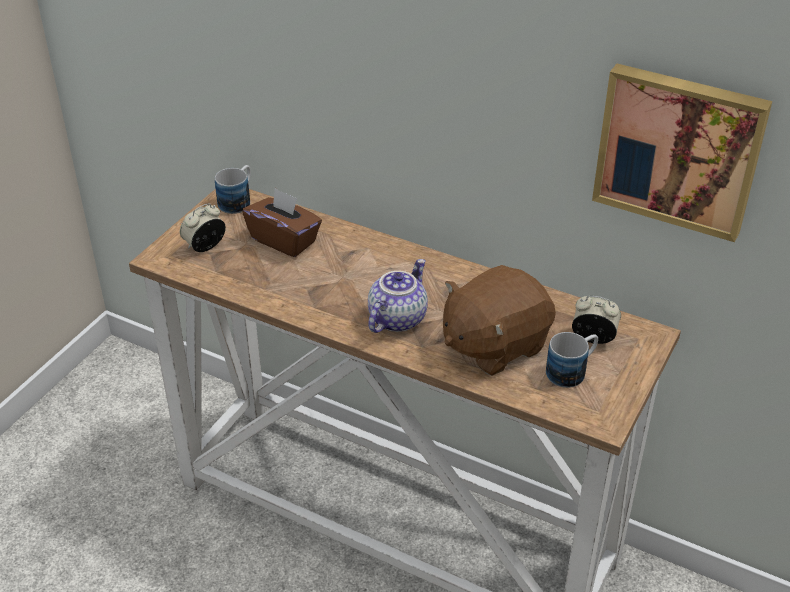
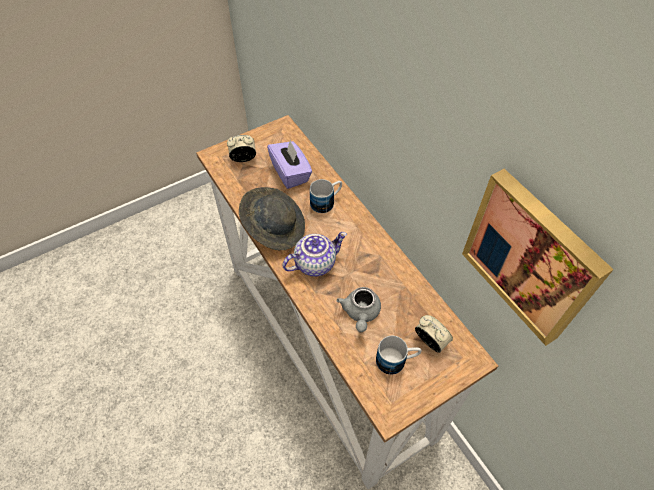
camera: 30 degrees right, 15 degrees up
mug [215,165,251,214] -> mug moved to [310,179,342,213]
brown tissue box [242,188,322,257] -> purple tissue box [267,140,312,189]
brown plush toy [443,265,556,376] -> grey teapot [336,287,381,332]
none -> grey hat [239,187,305,250]

